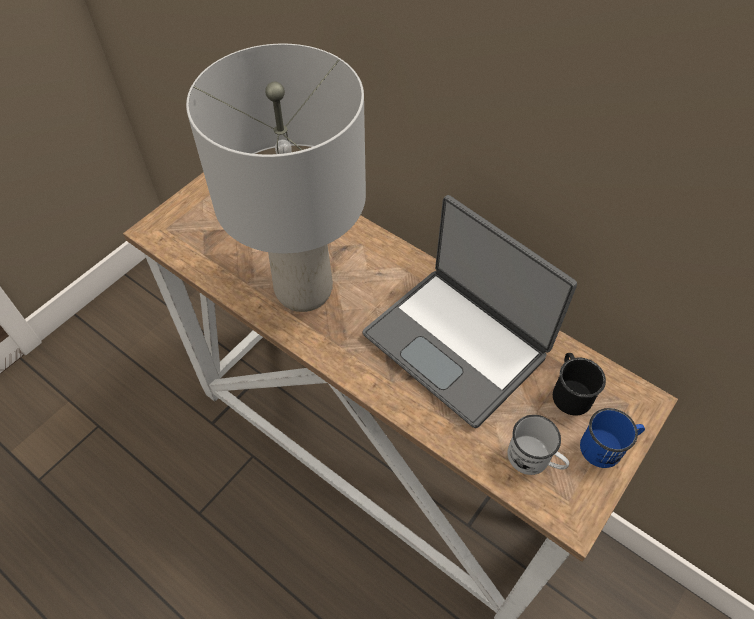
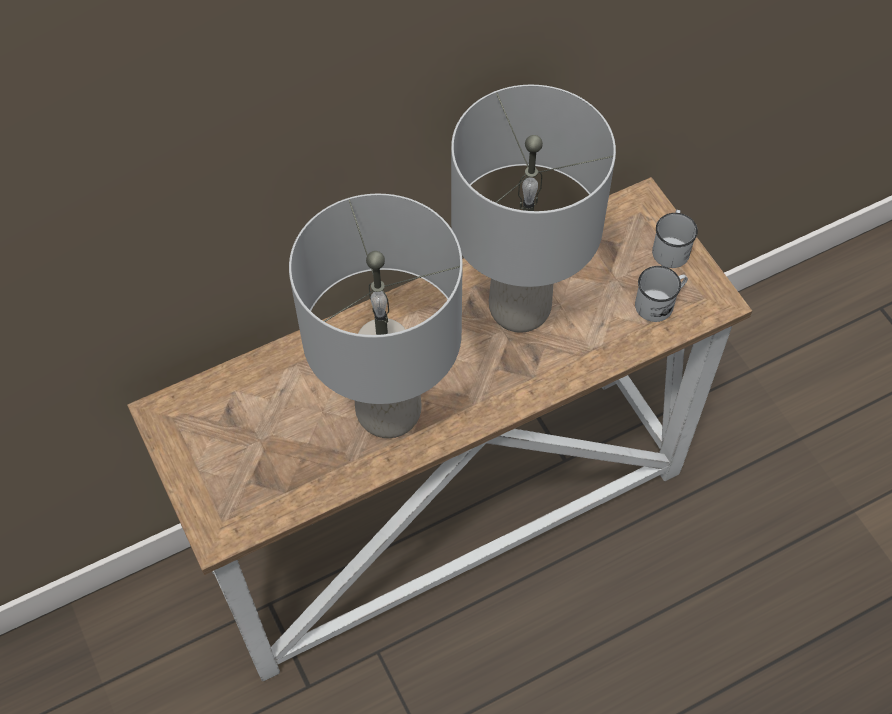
camera: 65 degrees left, 5 degrees up
laptop [362,195,577,428] -> grey table lamp [451,85,616,333]
black mug [553,353,606,415] -> none
blue mug [580,408,645,468] -> white mug [652,210,698,268]

